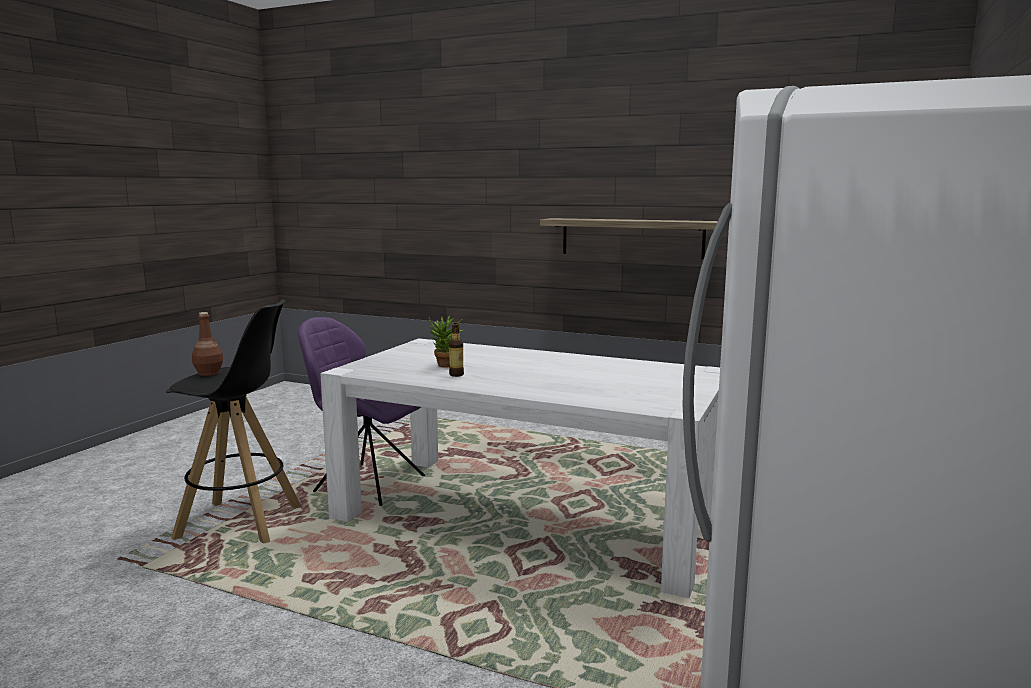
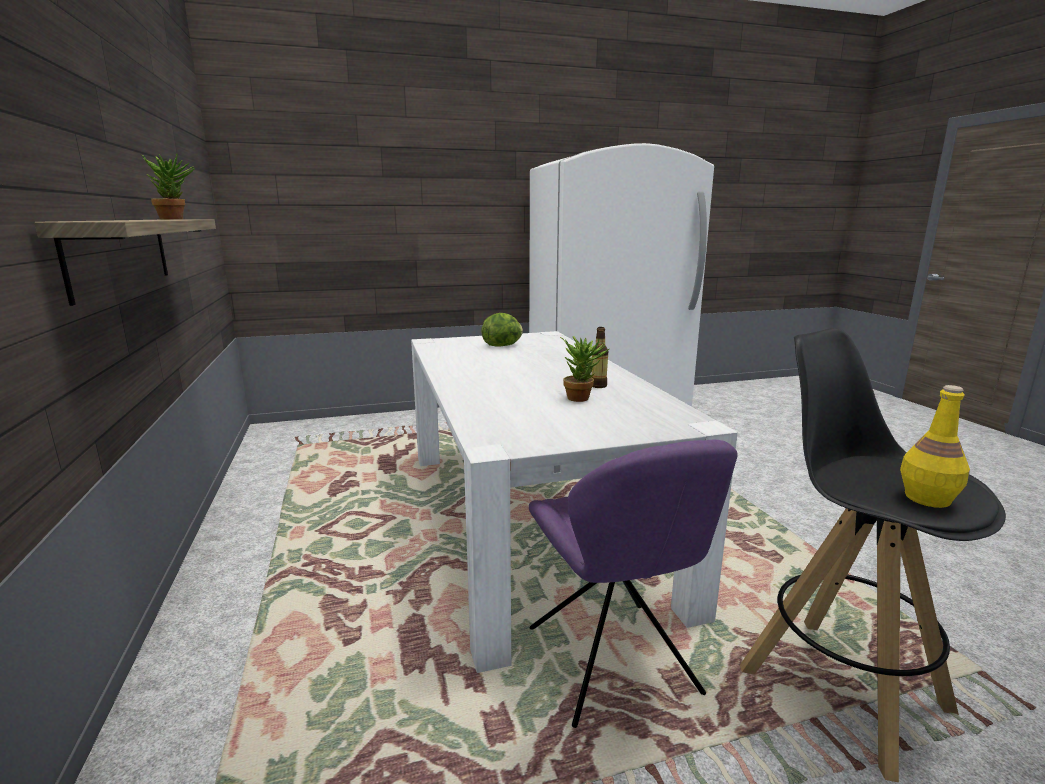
camera: 130 degrees left, 5 degrees up
brown bottle [192,312,223,376] -> yellow bottle [900,385,970,508]
none -> potted plant [141,154,195,219]
none -> lettuce [481,313,523,347]

